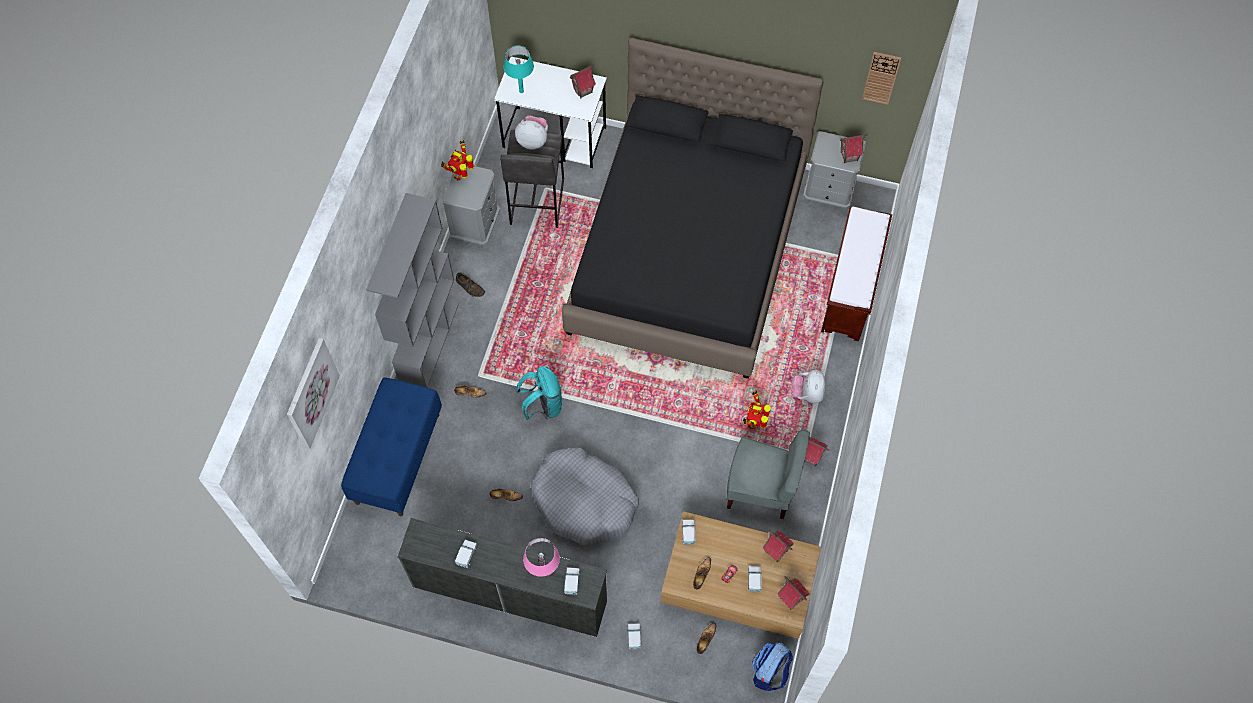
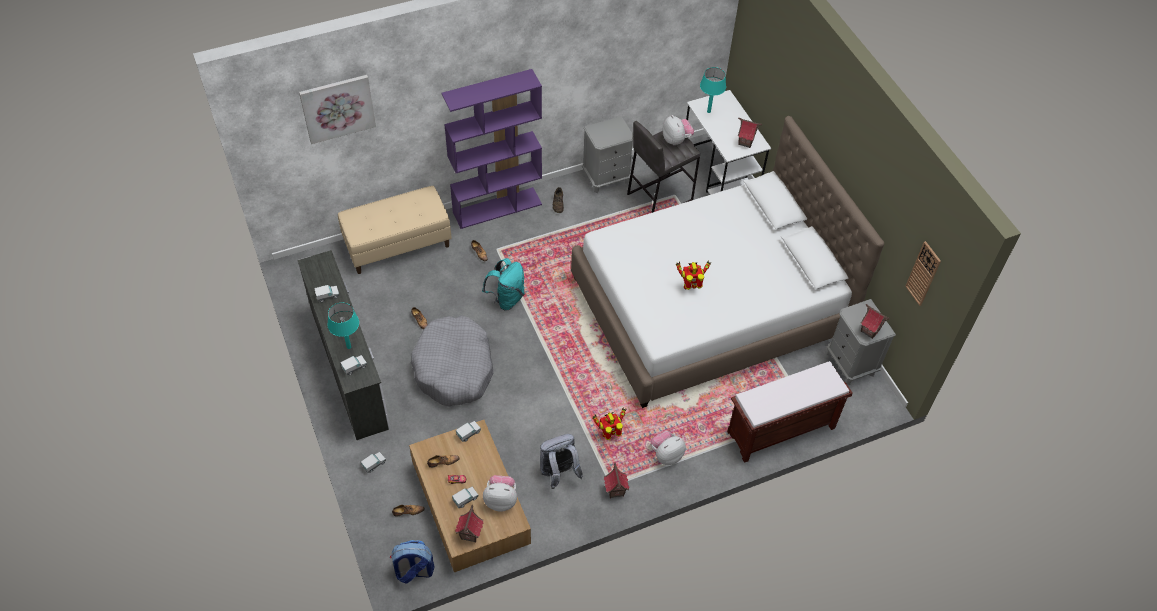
camera: 50 degrees right, 10 degrees down
blue bench [341,377,442,516] -> beige bench [338,186,452,274]
grey bookcase [366,193,459,388] -> purple bookcase [441,69,542,229]
toy robot [441,140,474,181] -> toy robot moved to [676,261,711,290]
pink table lamp [523,538,560,577] -> turquoise table lamp [328,303,359,349]
black bed [562,38,823,379] -> white bed [571,116,884,408]
grey chair [727,430,810,519] -> grey backpack [540,434,584,489]
toy house [762,529,794,562] -> plush toy [483,475,517,512]

